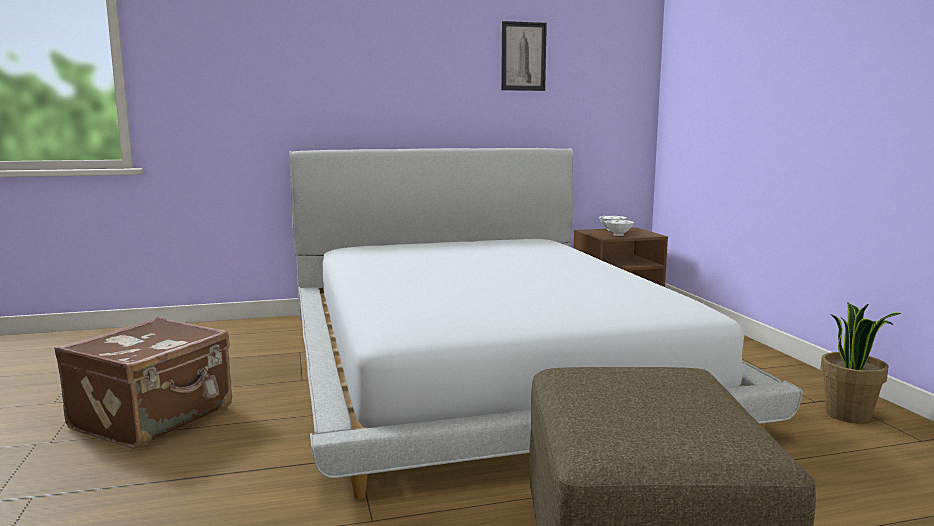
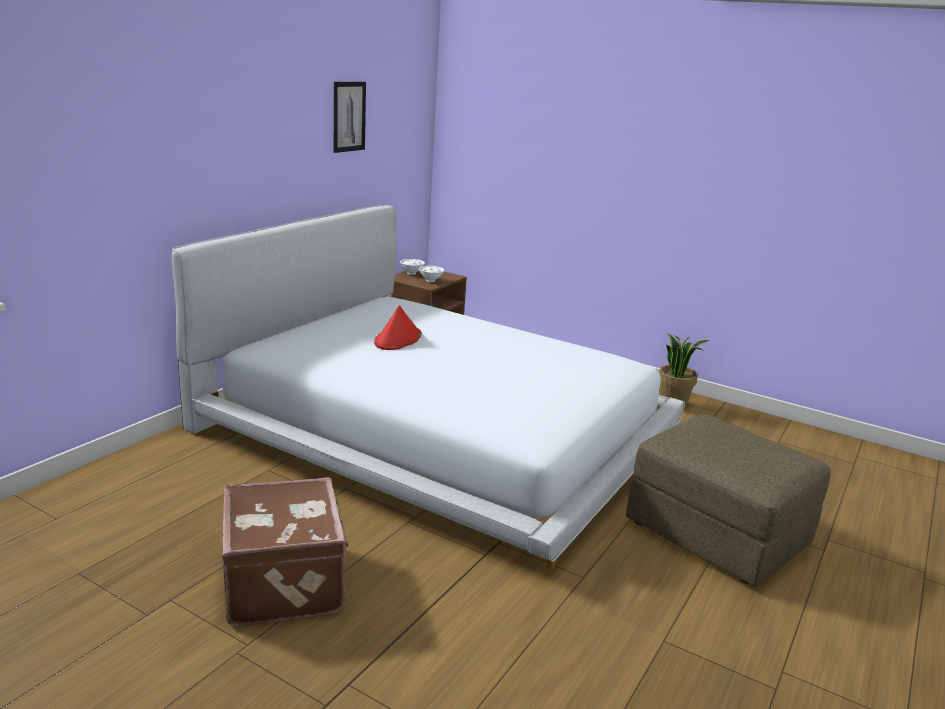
camera: 45 degrees left, 10 degrees up
none -> red hat [374,305,422,350]

